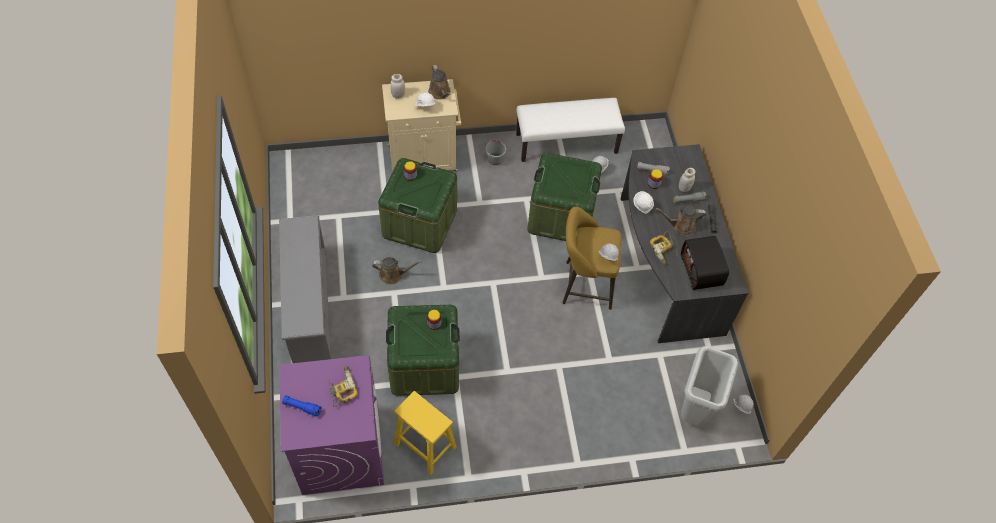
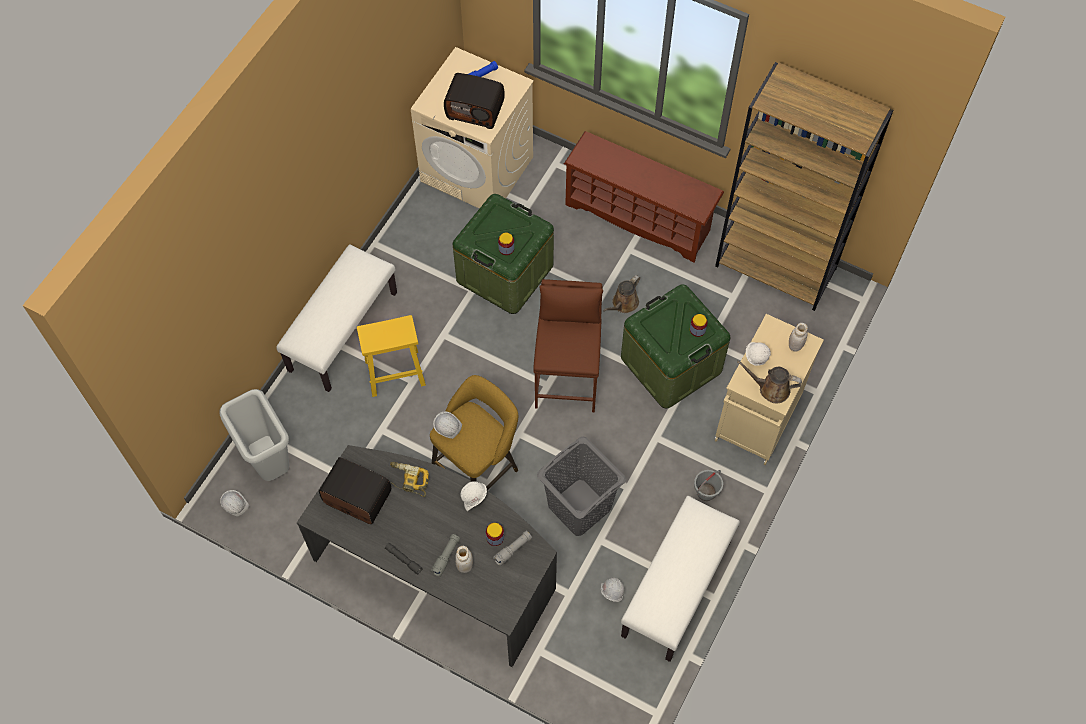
camera: 130 degrees right, 5 degrees up
grey shoe rack [279,216,332,363] -> brown shoe rack [564,131,724,263]
purple washing machine [279,355,384,495] -> beige washing machine [411,47,534,209]
power drill [329,365,358,407] -> radio [444,73,505,129]
yellow stool [394,391,457,475] -> yellow stool moved to [357,315,426,397]
green storage box [527,153,602,241] -> grey laundry basket [537,436,626,536]
brown watering can [656,205,706,236] -> none
none -> white bench [276,244,397,392]
none -> brown stool [533,279,603,412]
none -> brown bookcase [715,62,893,311]

